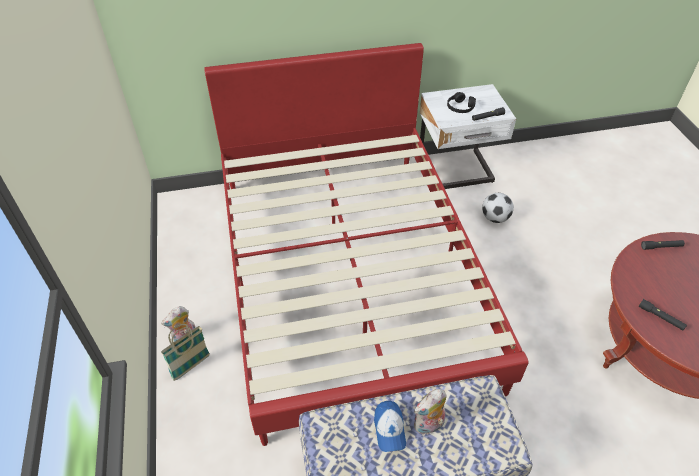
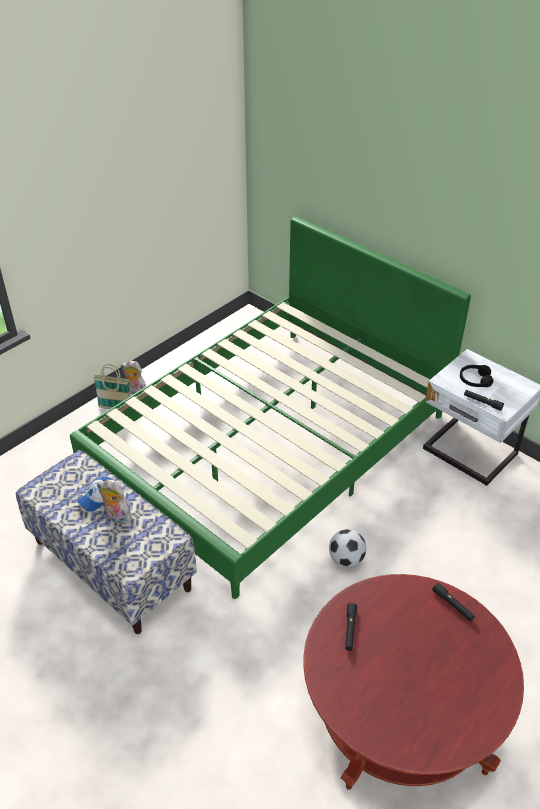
camera: 55 degrees right, 5 degrees down
red bed [204,43,529,446] -> green bed [70,216,471,599]
football [482,193,514,223] -> football moved to [329,529,366,567]

